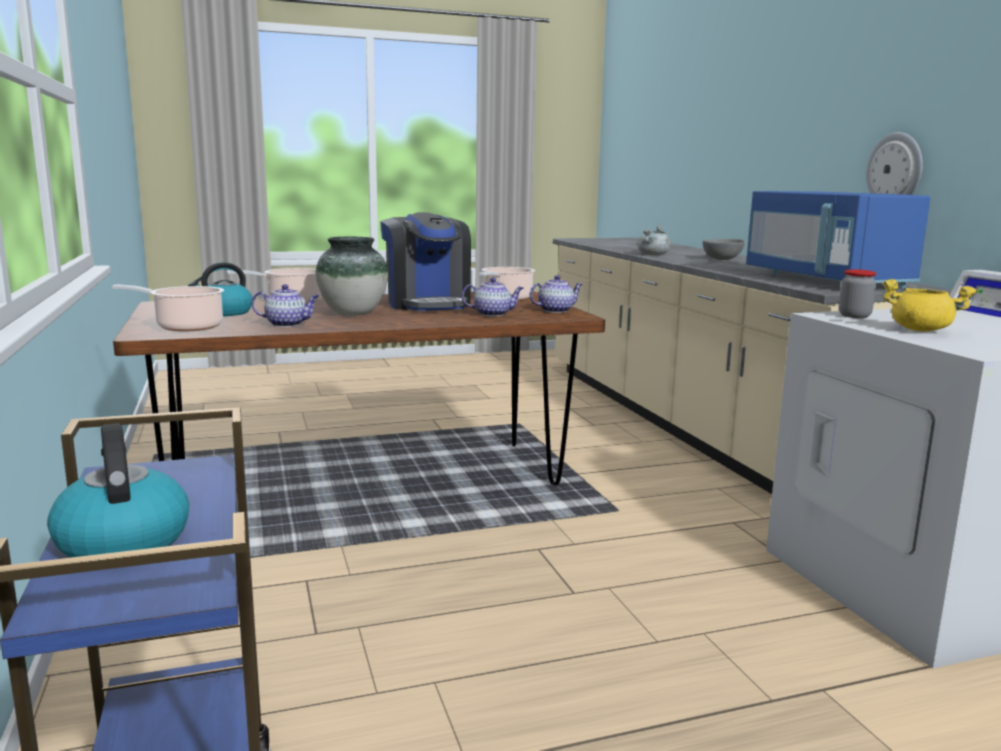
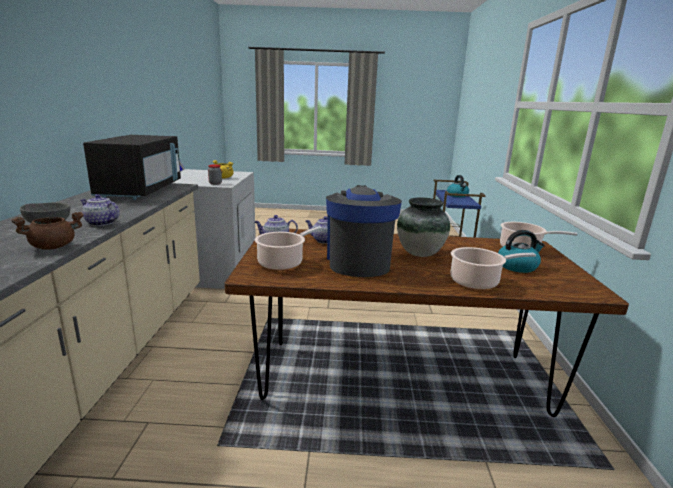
camera: 160 degrees left, 5 degrees up
teapot [252,284,319,327] -> teapot moved to [80,194,120,226]
grey cooking pot [637,225,670,255] -> brown cooking pot [11,212,84,250]
blue microwave [746,191,930,289] -> black microwave [83,135,181,200]
wall clock [866,132,923,195] -> none

